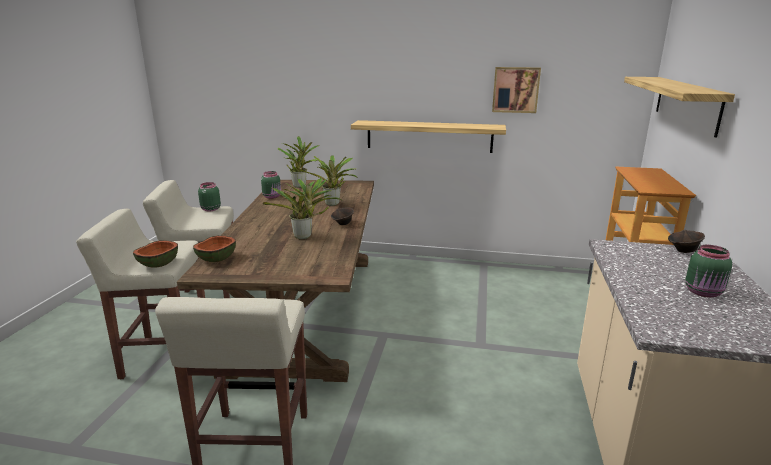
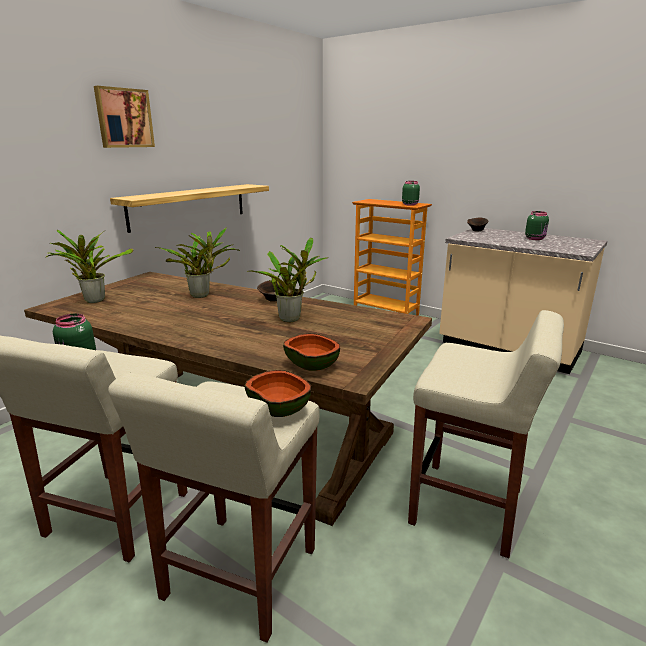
camera: 65 degrees left, 0 degrees up
green jar [261,171,281,199] -> green jar moved to [402,181,420,206]
picture [492,67,541,113] -> picture moved to [94,86,155,148]
shelf [624,77,735,138] -> none

